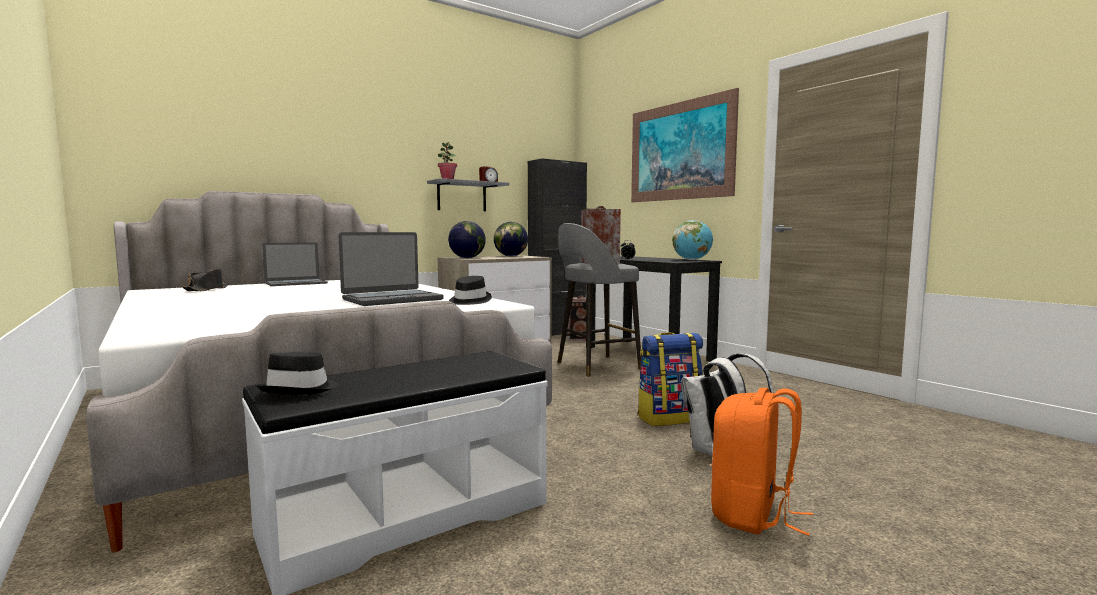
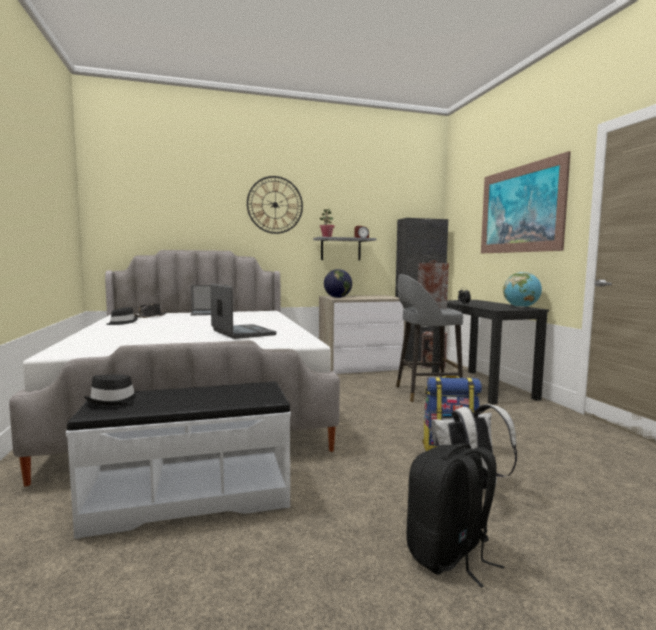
camera: 20 degrees right, 0 degrees up
laptop [339,232,444,306] -> laptop turned 105 degrees counterclockwise [210,284,276,339]
black hat [449,276,492,305] -> black hat moved to [106,307,138,325]
globe [494,222,528,256] -> none
orange backpack [711,388,813,536] -> black backpack [407,443,504,588]
none -> wall clock [247,176,303,234]

